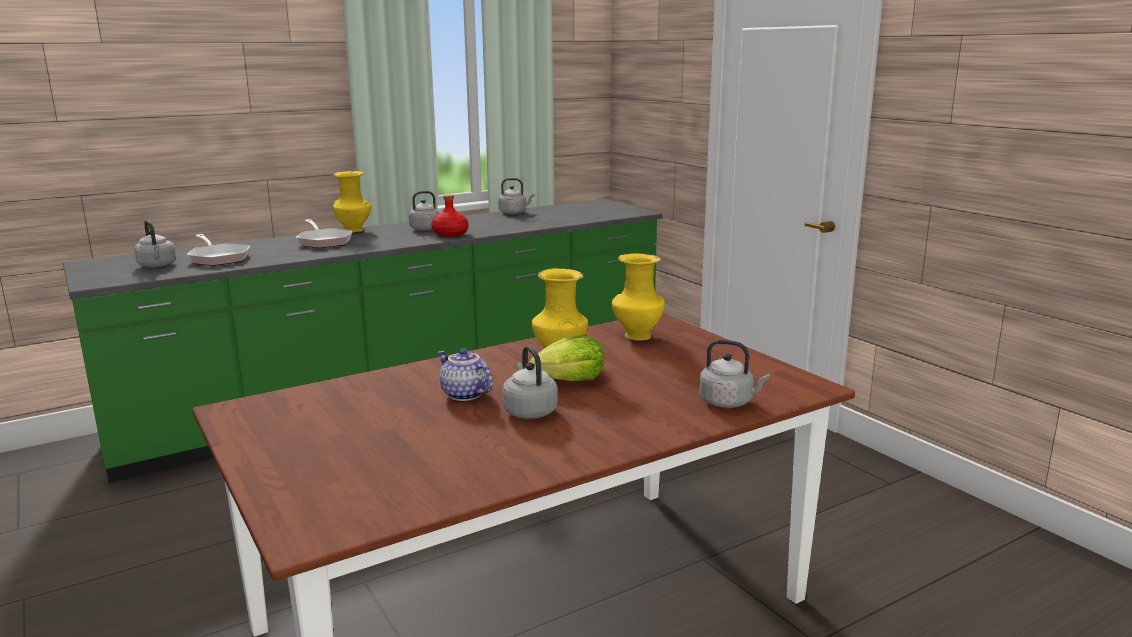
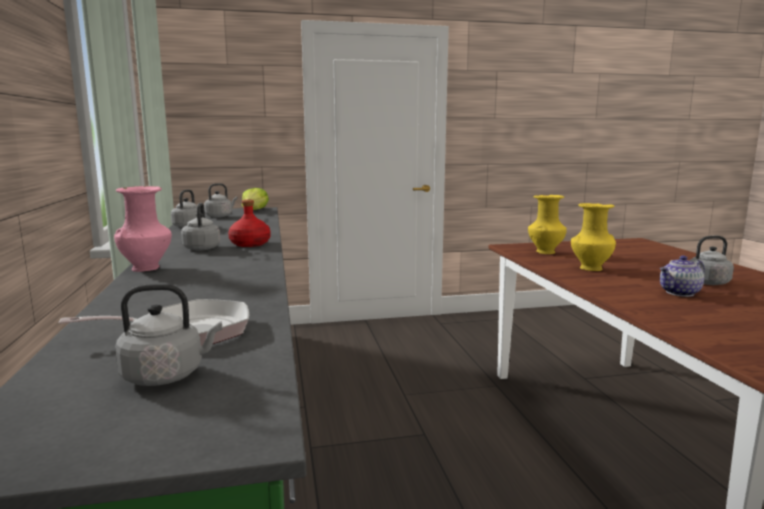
camera: 70 degrees left, 5 degrees down
frying pan [296,219,352,248] -> none
yellow vase [333,171,372,232] -> pink vase [114,186,172,272]
lettuce [529,336,604,381] -> lettuce moved to [242,188,269,210]
grey kettle [699,340,770,408] -> grey kettle moved to [204,183,238,218]

